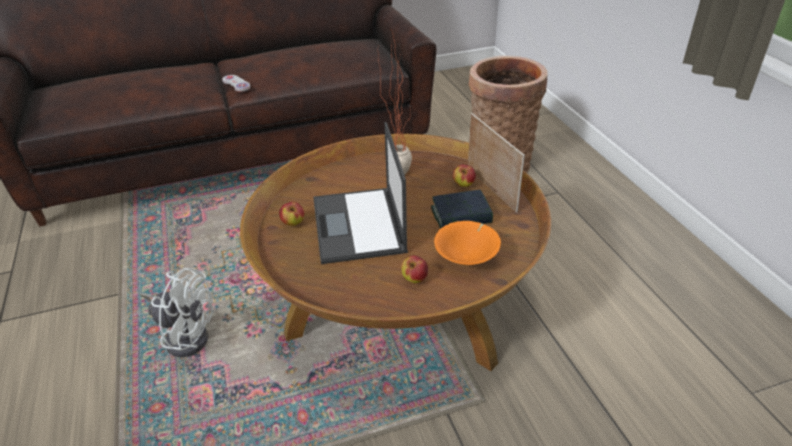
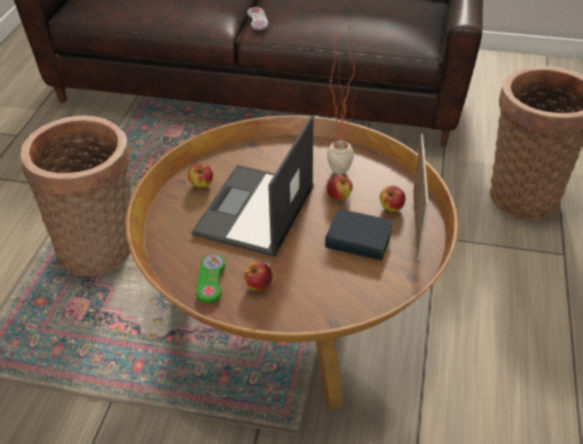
camera: 30 degrees right, 5 degrees up
white fan [140,268,213,357] -> basket [21,115,131,276]
orange bowl [434,221,501,265] -> none
none -> green game controller [196,255,225,303]
none -> apple [327,175,353,200]

